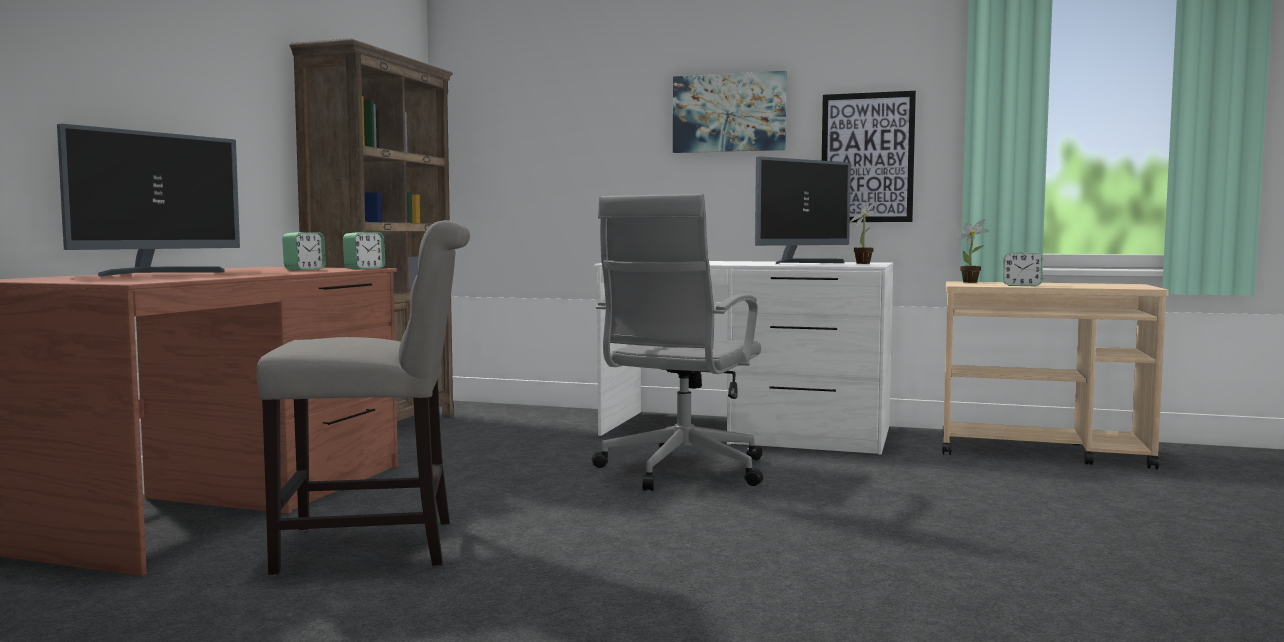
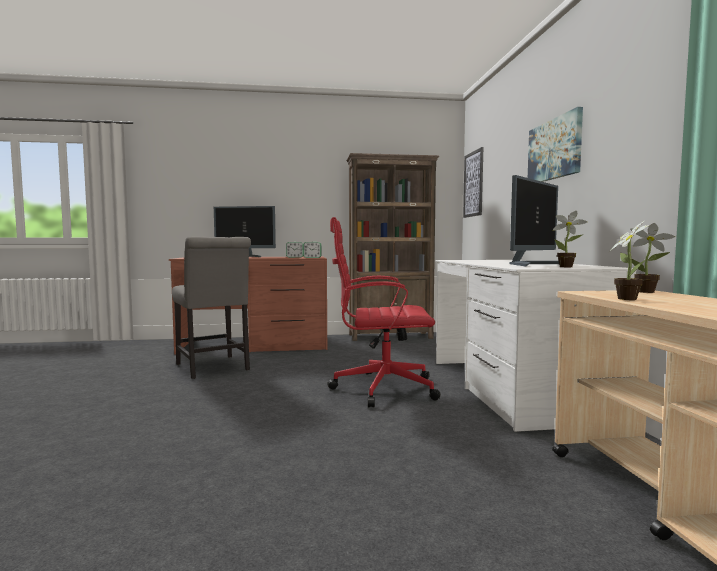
camera: 65 degrees right, 0 degrees up
grey office chair [592,194,763,491] -> red office chair [327,217,441,407]
monitor [755,156,851,264] -> monitor turned 75 degrees counterclockwise [509,175,559,267]
picture [822,91,916,222] -> picture moved to [463,147,483,218]
alarm clock [1003,252,1043,286] -> potted plant [609,221,649,300]

